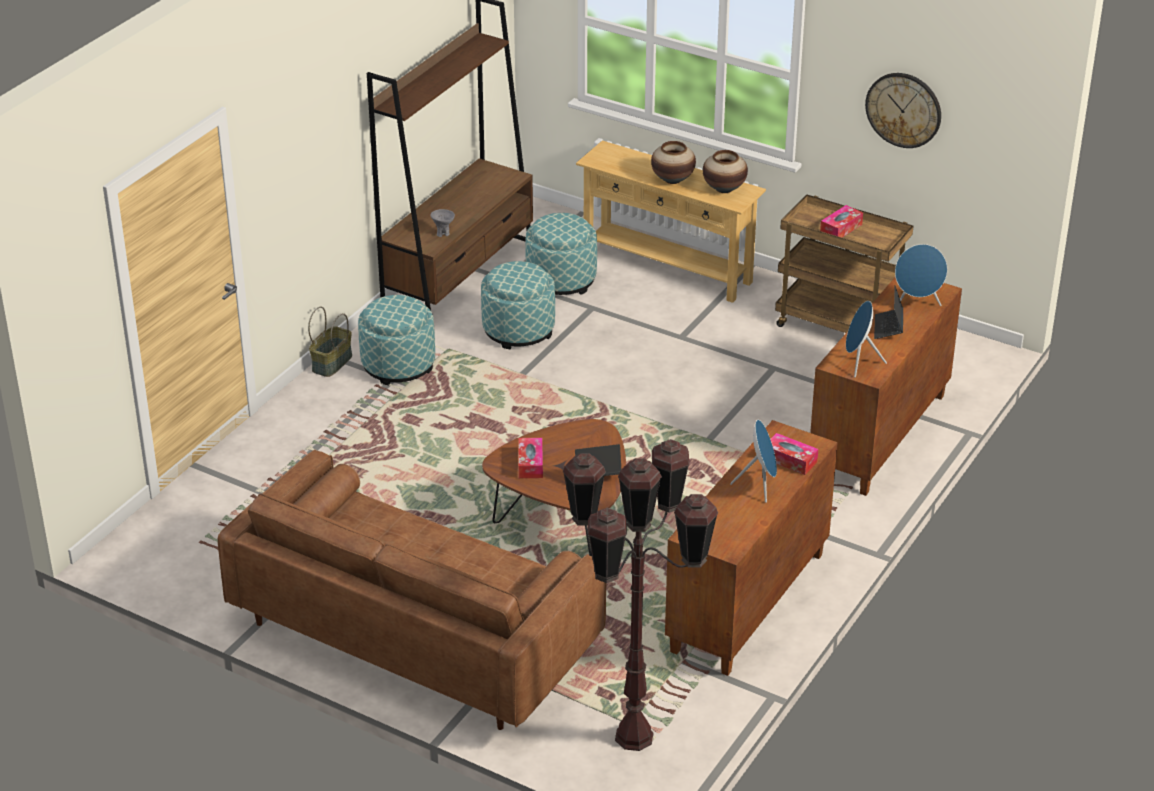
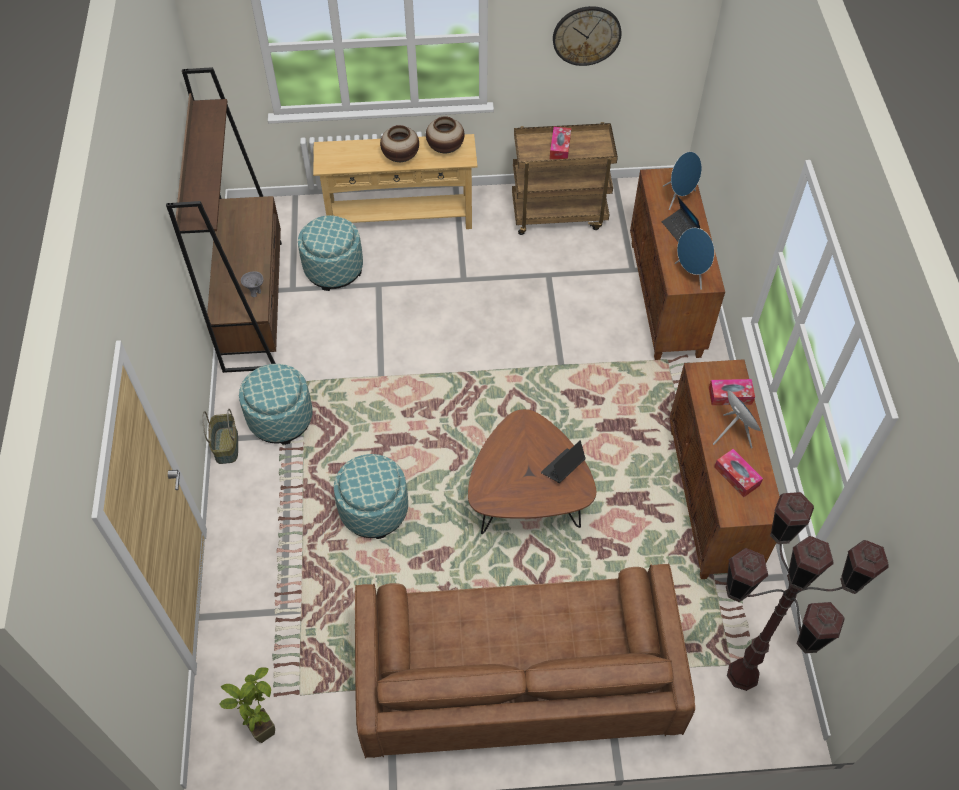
camera: 35 degrees left, 20 degrees up
ottoman [481,261,555,349] -> ottoman moved to [334,454,408,539]
tissue box [519,438,543,478] -> tissue box moved to [714,449,763,497]
none -> potted plant [219,668,275,743]

